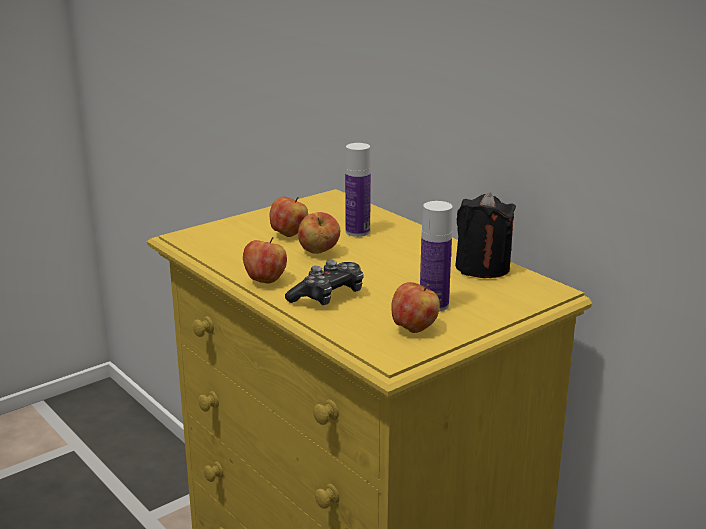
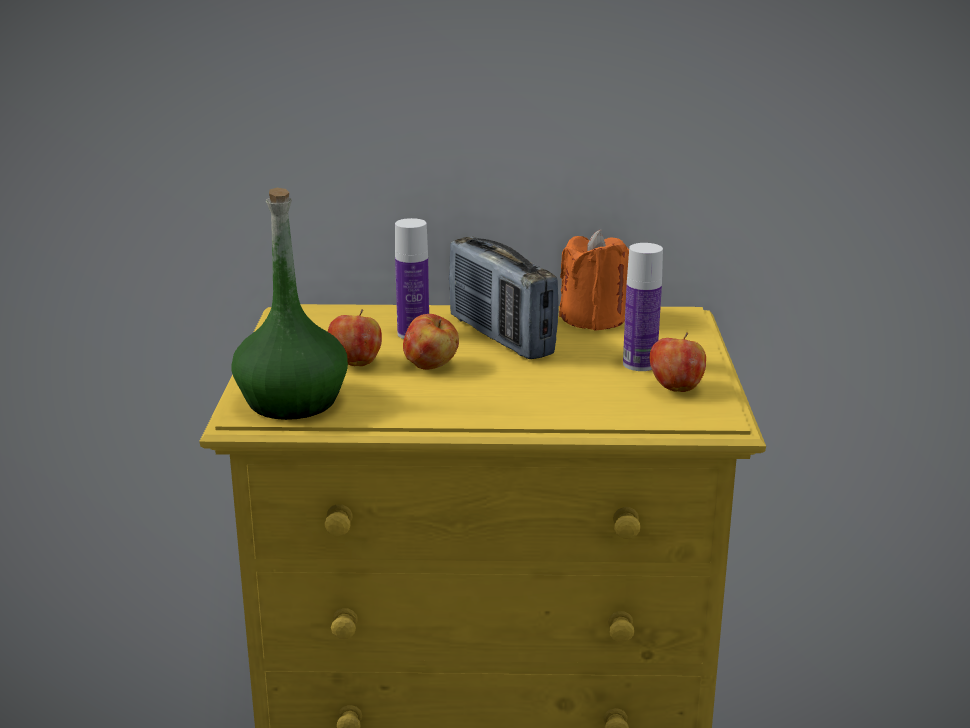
camera: 50 degrees left, 0 degrees up
apple [243,237,287,284] -> none
game controller [285,260,364,305] -> none
black candle [455,192,516,278] -> orange candle [559,230,629,331]
none -> green bottle [231,188,348,420]
none -> radio [449,237,559,359]

